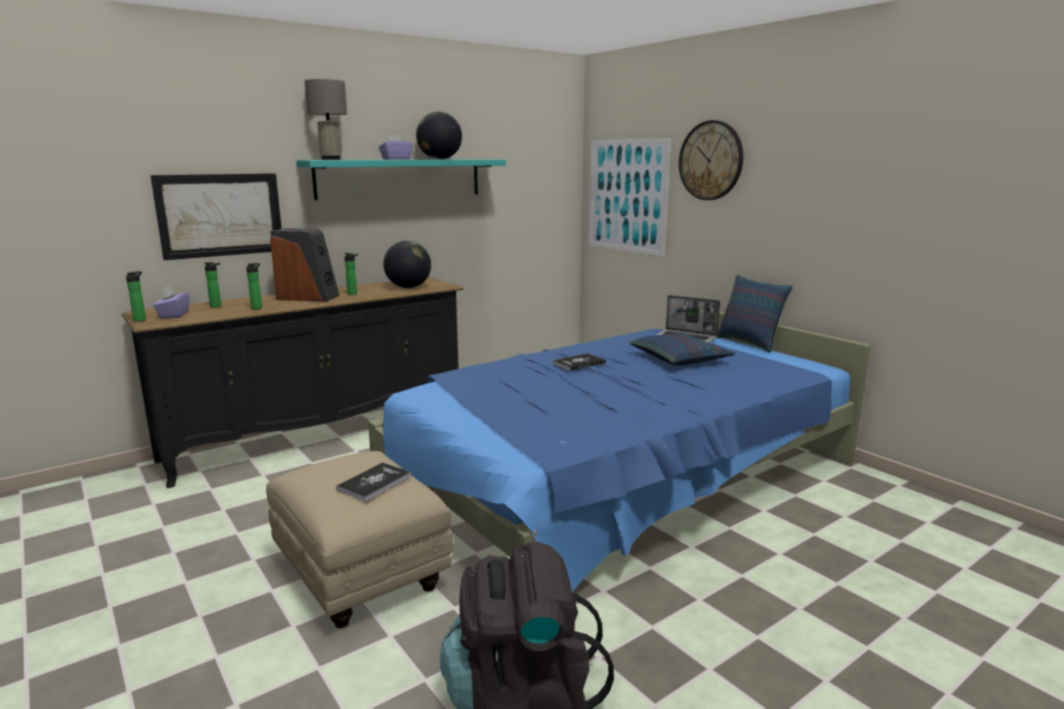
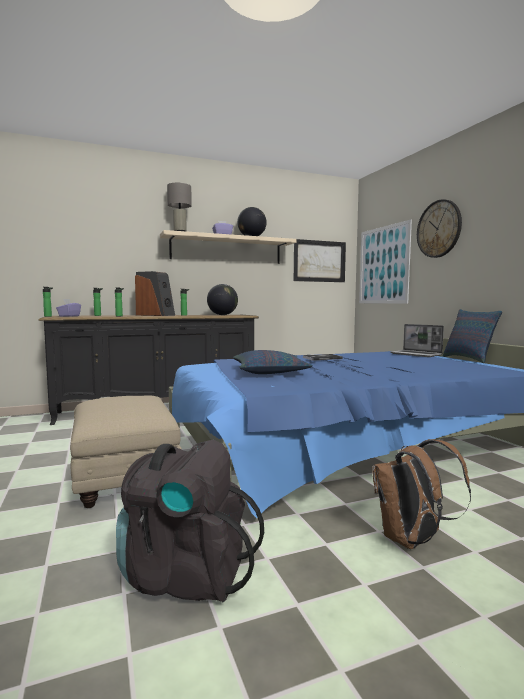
camera: 15 degrees right, 10 degrees down
picture [150,173,282,260] -> picture moved to [294,239,346,282]
turquoise shelf [296,159,506,200] -> beige shelf [160,230,296,264]
book [336,463,411,501] -> none
blue pillow [629,334,735,366] -> blue pillow moved to [233,350,313,374]
none -> brown backpack [372,439,471,549]

